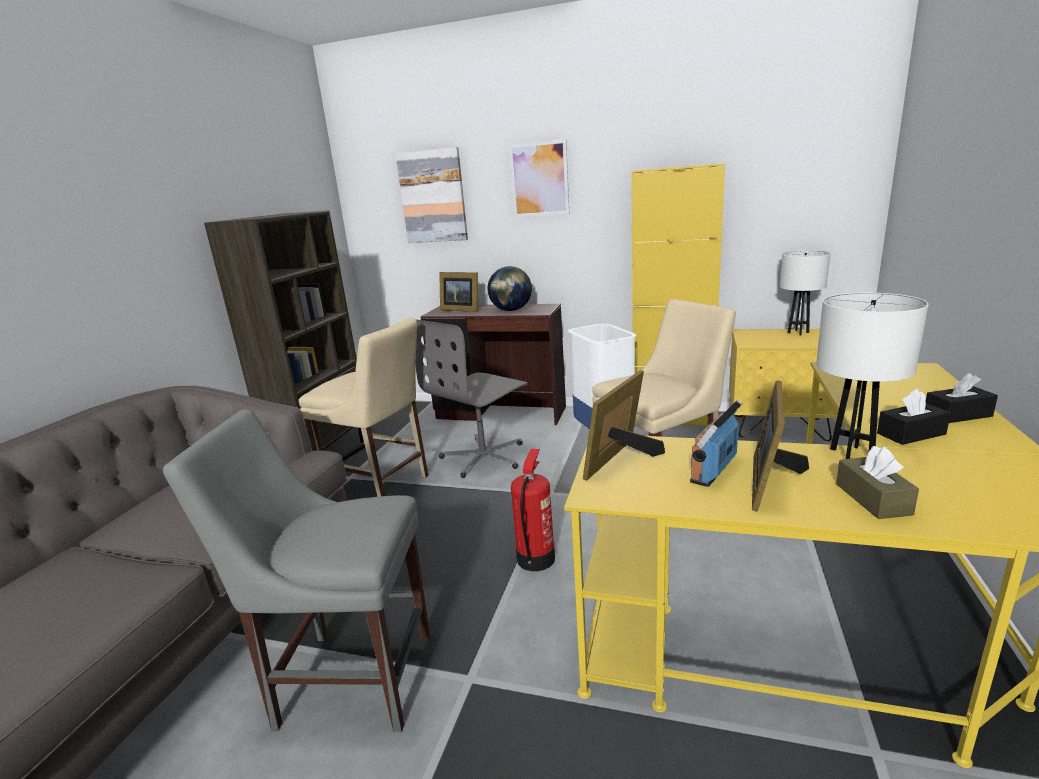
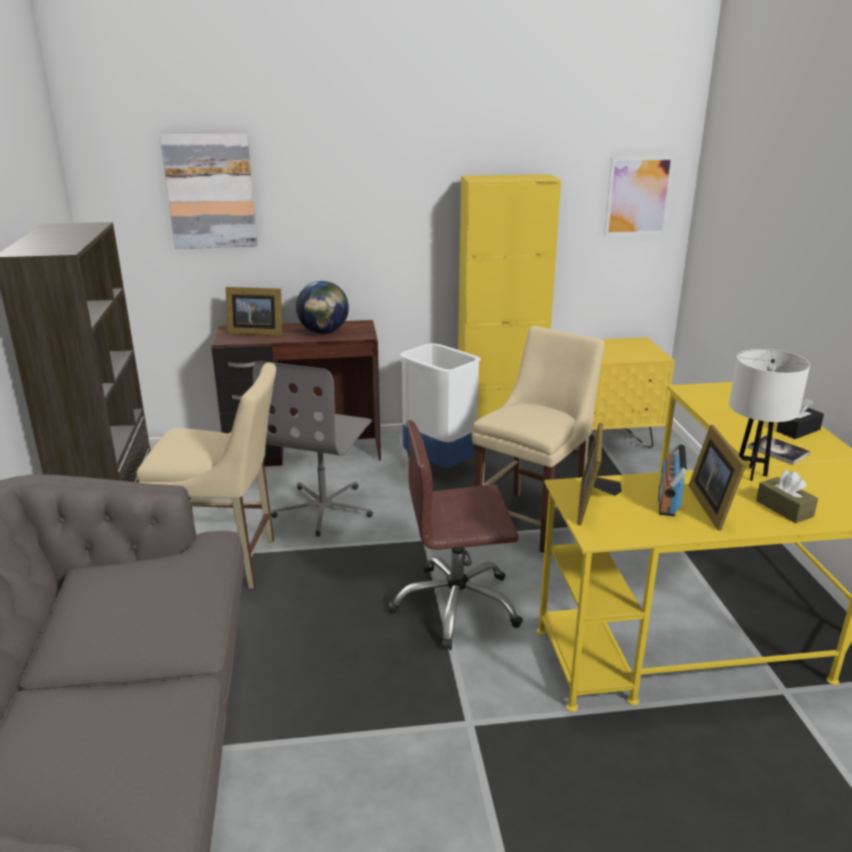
camera: 25 degrees left, 5 degrees up
grey chair [163,409,430,732] -> none
picture [509,139,569,217] -> picture moved to [604,156,675,236]
fire extinguisher [511,449,555,571] -> brown office chair [388,420,523,650]
white table lamp [780,250,831,336] -> none
black tissue box [877,389,951,445] -> book [748,435,810,465]

